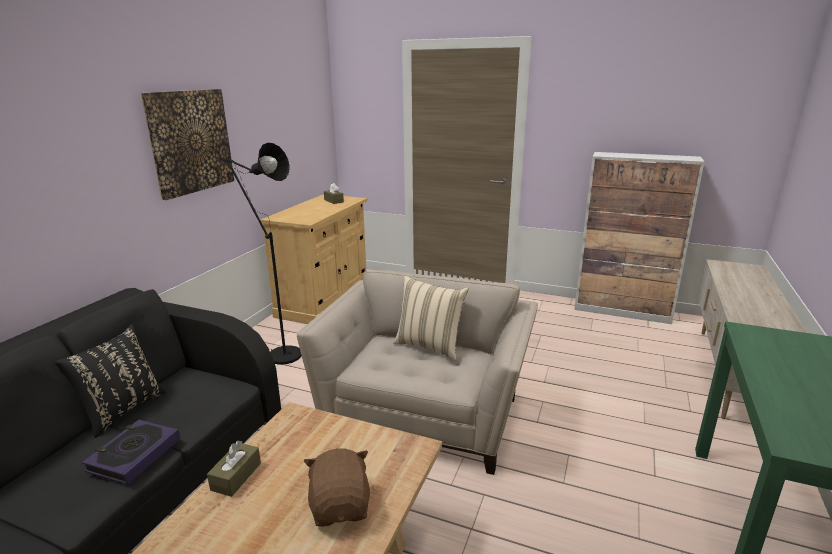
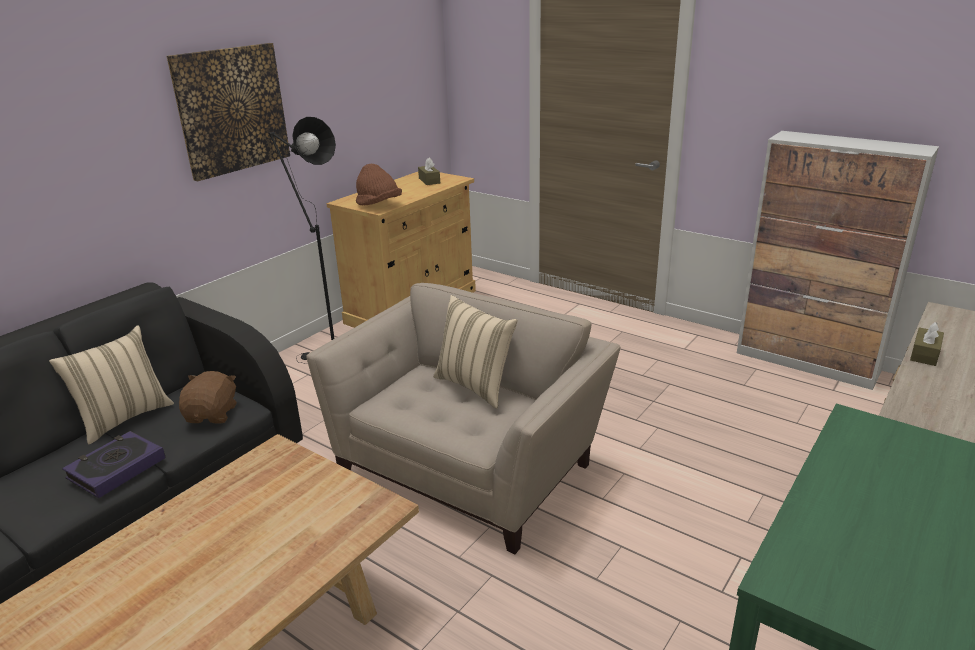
camera: 15 degrees right, 5 degrees up
black pillow [54,324,166,438] -> beige pillow [49,325,174,444]
brown tissue box [207,441,261,497] -> brown tissue box moved to [910,322,944,366]
brown plush toy [304,448,370,527] -> brown plush toy moved to [179,371,237,423]
none -> brown hat [356,163,402,205]

